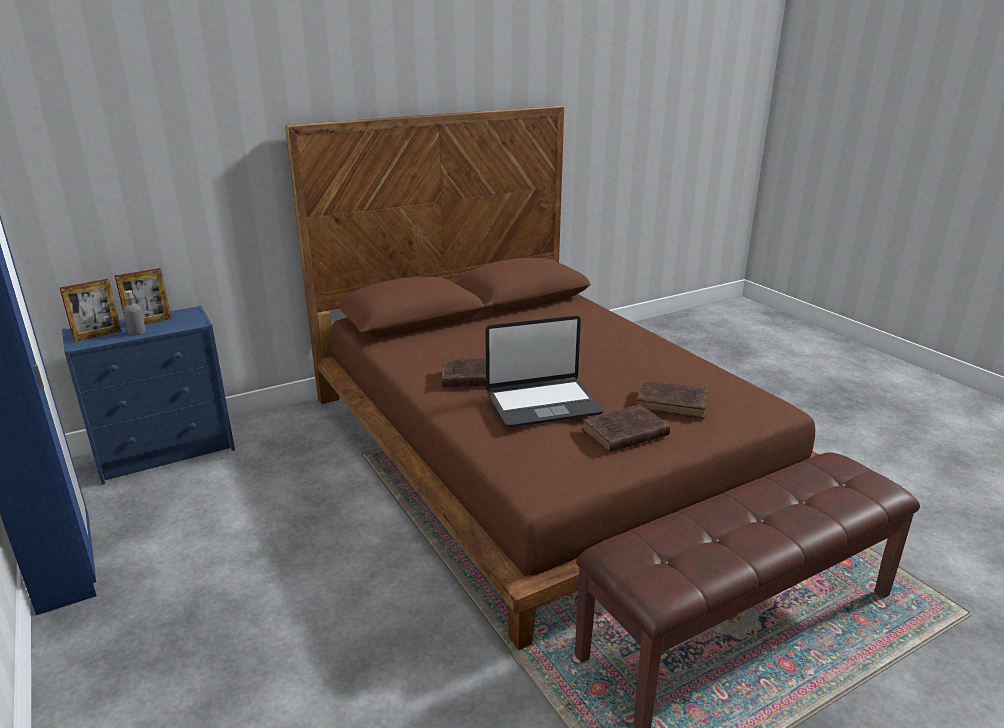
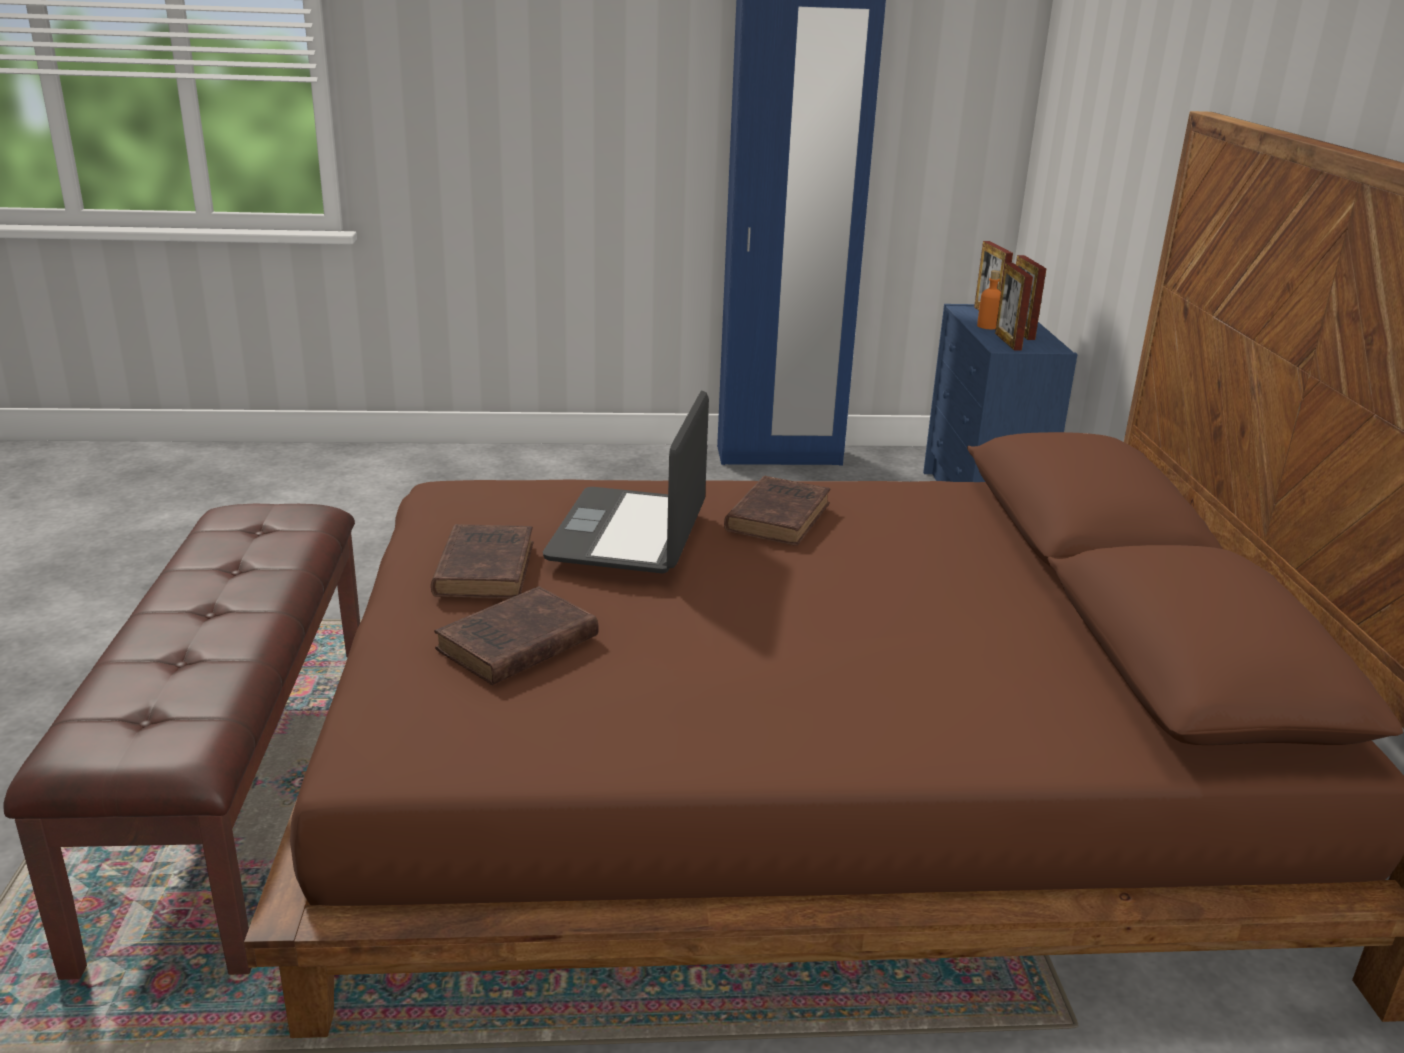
camera: 115 degrees right, 0 degrees up
grey bottle [123,290,146,335] -> orange bottle [977,270,1001,329]
none -> picture frame [995,263,1033,350]

